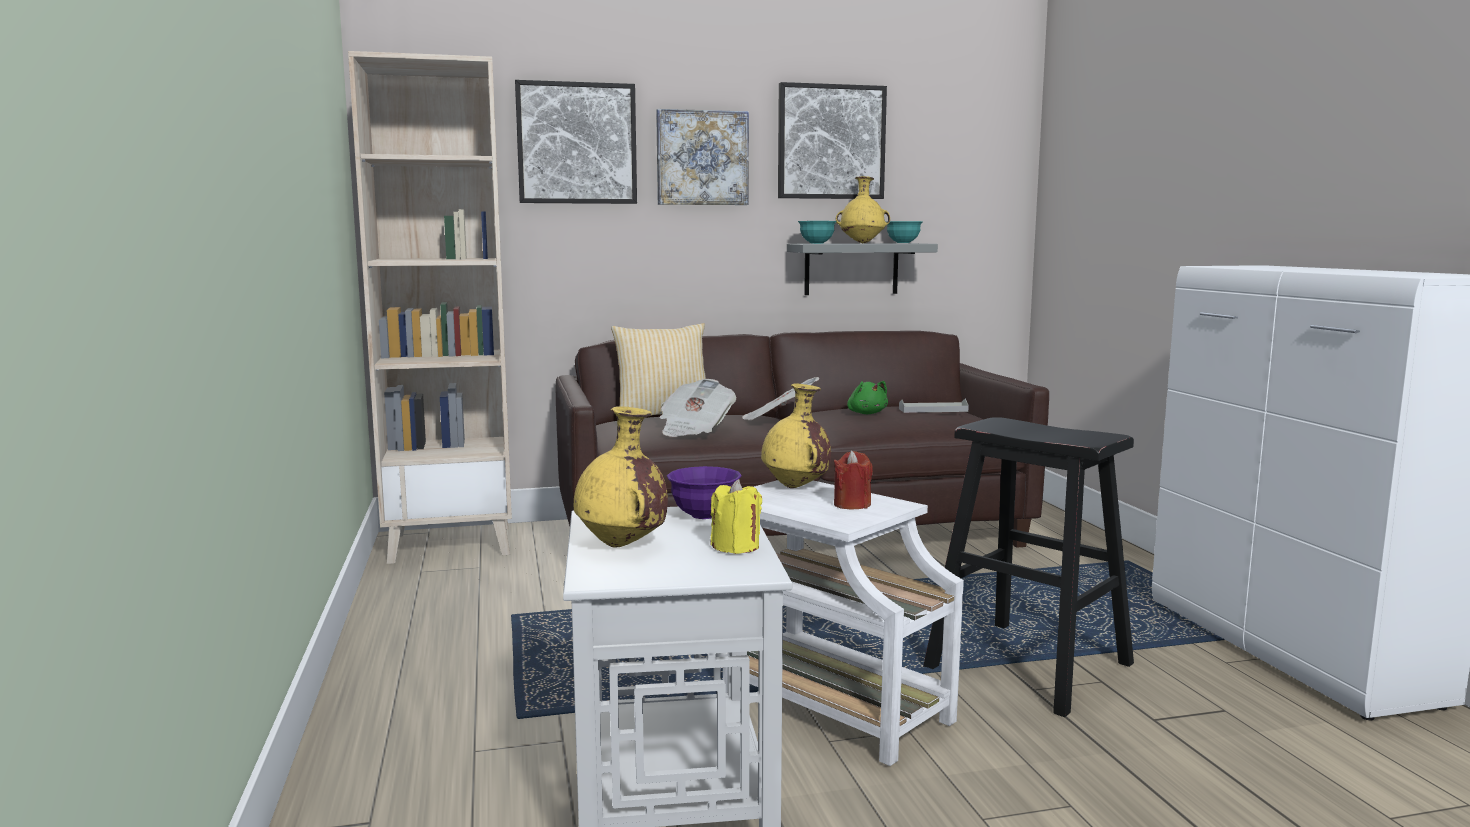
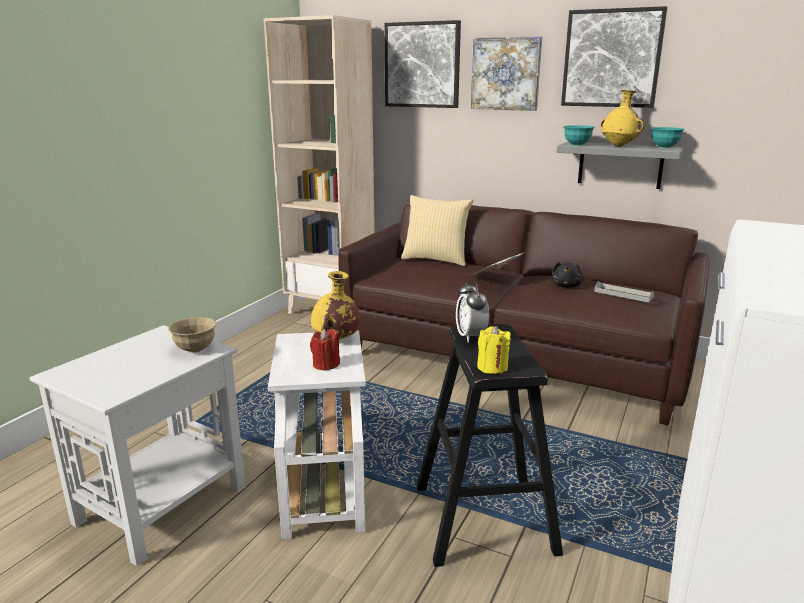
camera: 40 degrees right, 10 degrees up
yellow vase [574,406,668,548] -> none
newspaper [659,379,736,437] -> none
purple bowl [667,466,742,519] -> beige bowl [168,317,216,353]
yellow candle [711,479,762,554] -> yellow candle moved to [477,326,511,374]
green plush toy [847,381,888,414] -> black plush toy [551,262,584,288]
none -> alarm clock [456,279,489,342]

